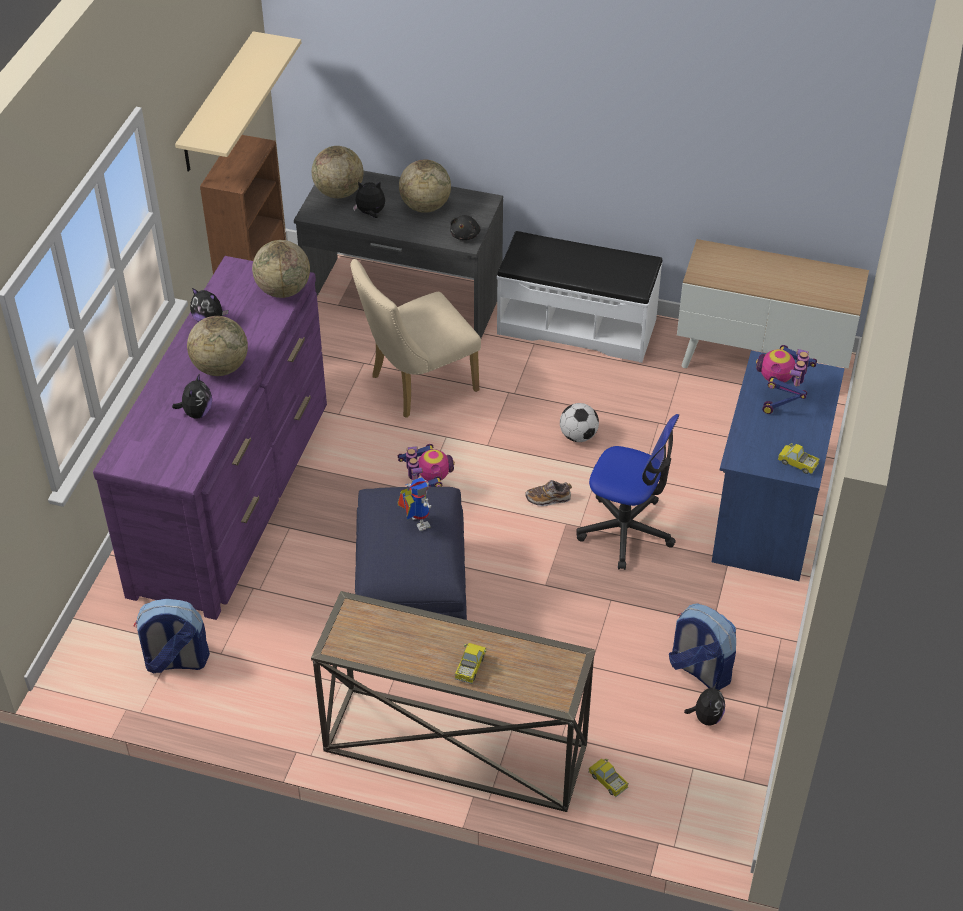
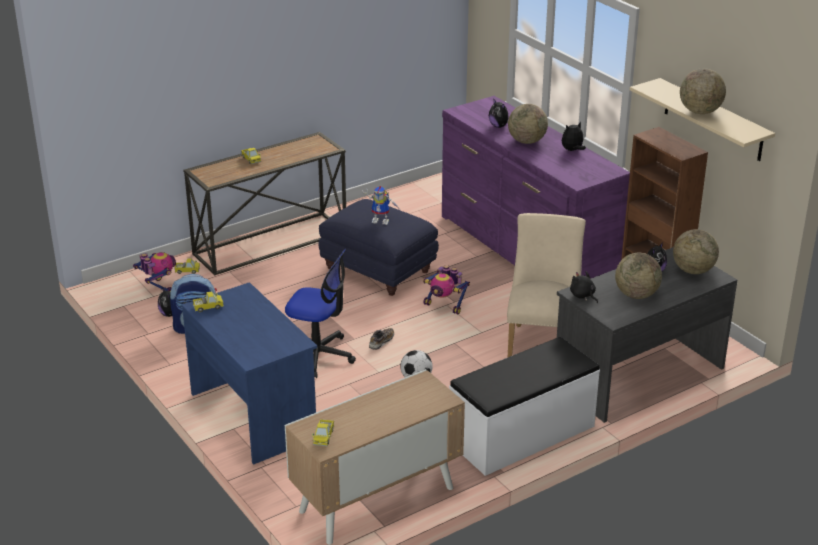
camera: 130 degrees right, 15 degrees down
backpack [134,599,210,673] -> none
globe [252,240,310,298] -> globe moved to [680,68,726,114]
office chair [576,414,679,570] -> office chair turned 135 degrees counterclockwise [285,249,356,378]
toy robot [756,345,817,414] -> toy robot moved to [133,252,176,292]
none -> toy truck [312,419,334,446]

